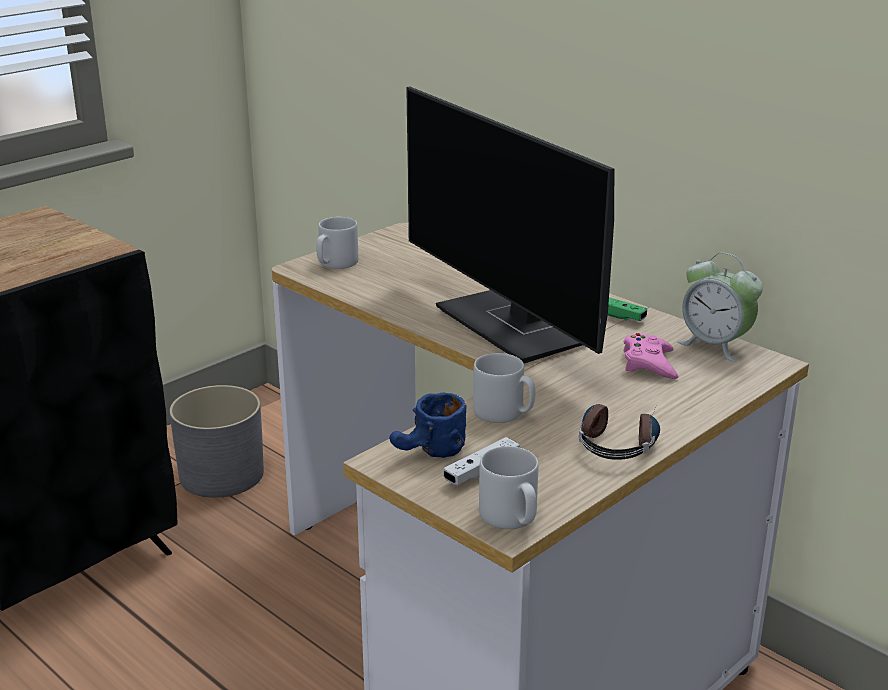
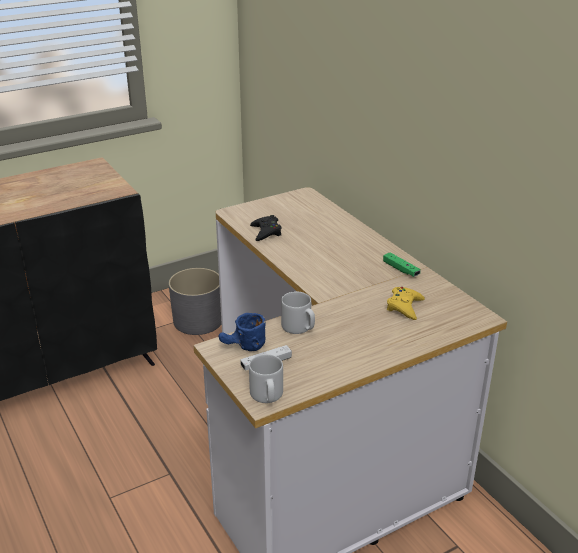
camera: 15 degrees right, 5 degrees up
grey mug [316,217,358,269] -> none
monitor [406,87,614,363] -> none
headphones [579,404,660,460] -> none
pink game controller [623,333,678,379] -> yellow game controller [386,287,425,320]
alarm clock [678,252,763,362] -> none
none -> black game controller [250,215,282,241]

